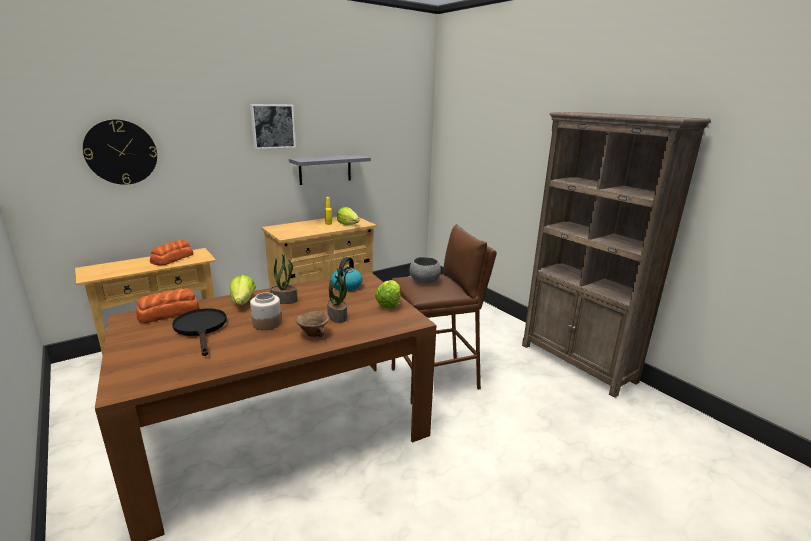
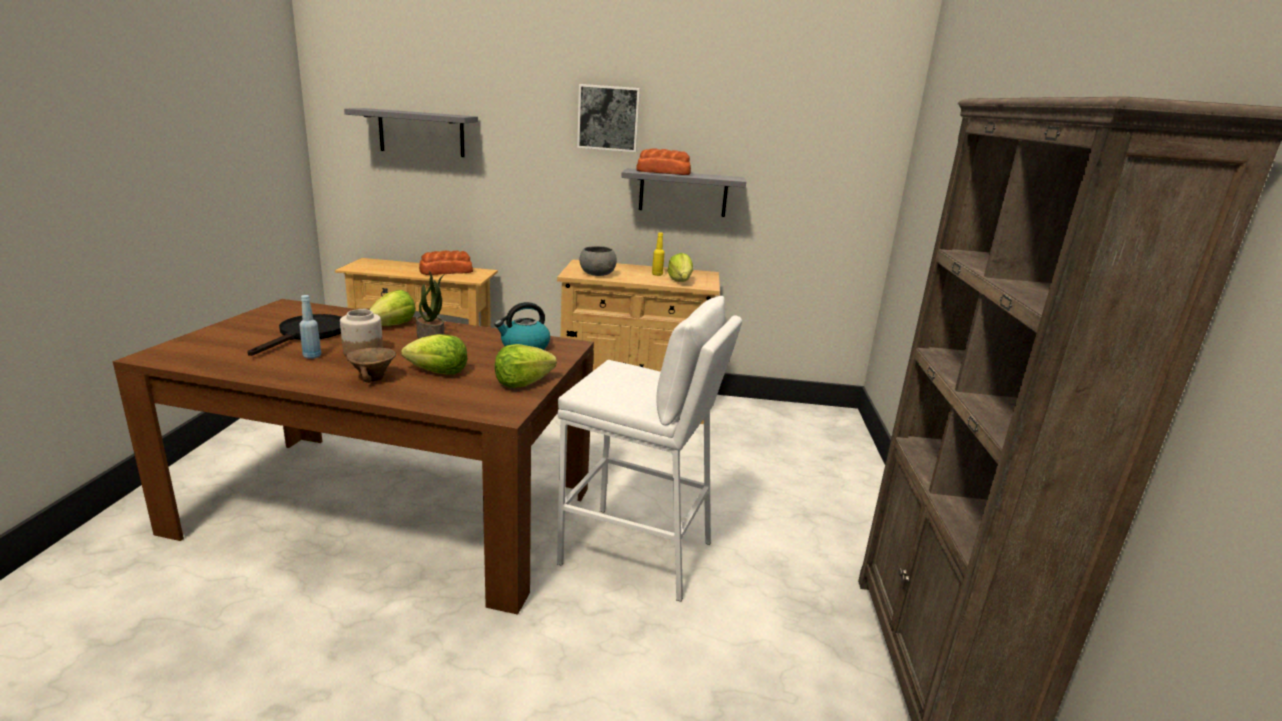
camera: 40 degrees right, 0 degrees up
wall clock [83,119,157,185] -> grey shelf [344,108,478,157]
bread [136,288,199,323] -> bread moved to [637,148,691,175]
potted plant [327,268,350,323] -> lettuce [401,334,468,375]
brown stool [392,224,497,405] -> white stool [557,296,742,602]
grey bowl [410,257,441,284] -> grey bowl moved to [579,246,617,276]
none -> blue bottle [299,295,321,359]

